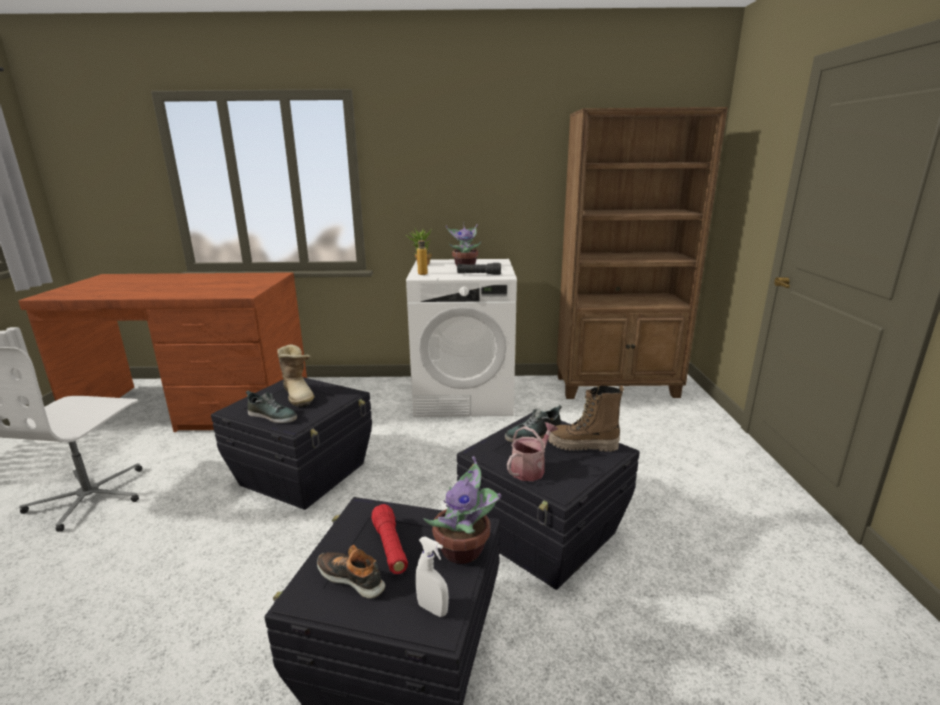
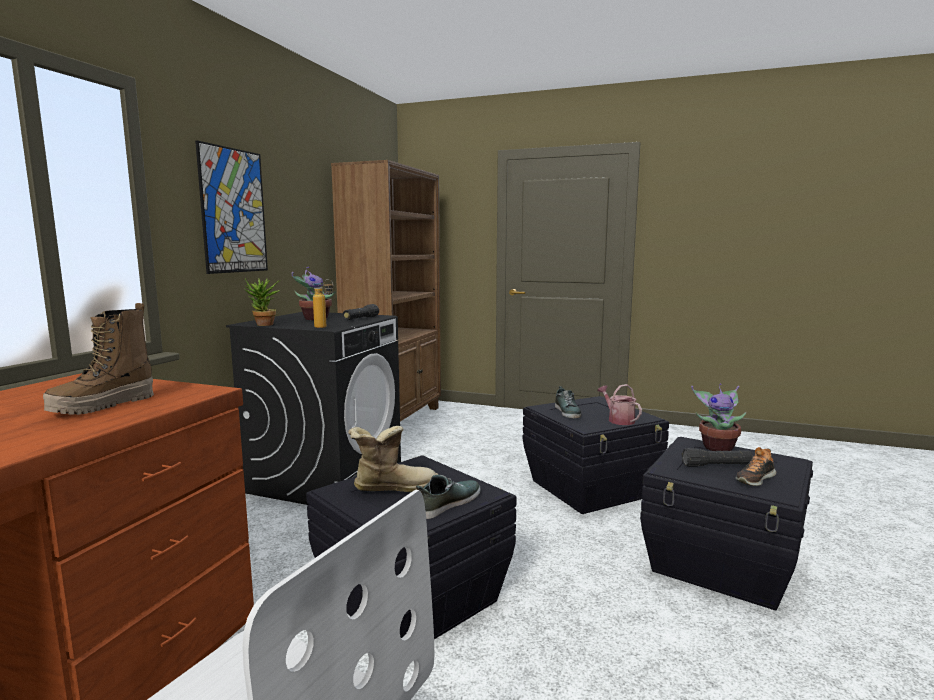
camera: 70 degrees left, 10 degrees down
red flashlight [371,504,408,574] -> black flashlight [681,448,753,467]
white washing machine [406,259,517,417] -> black washing machine [226,312,401,505]
white spray bottle [416,537,449,617] -> none
boot [548,385,624,452] -> boot moved to [43,303,154,415]
none -> picture [195,140,268,274]

